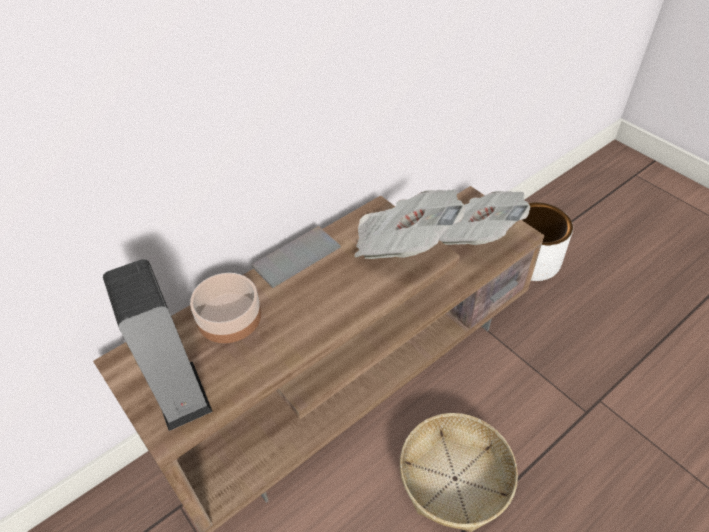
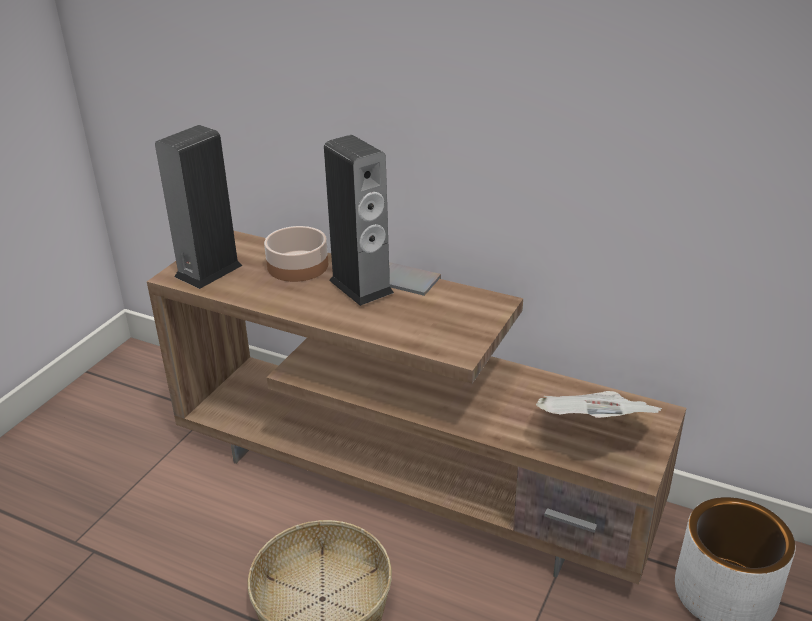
camera: 65 degrees right, 15 degrees down
newspaper [354,189,465,259] -> none
none -> speaker [324,135,394,306]

